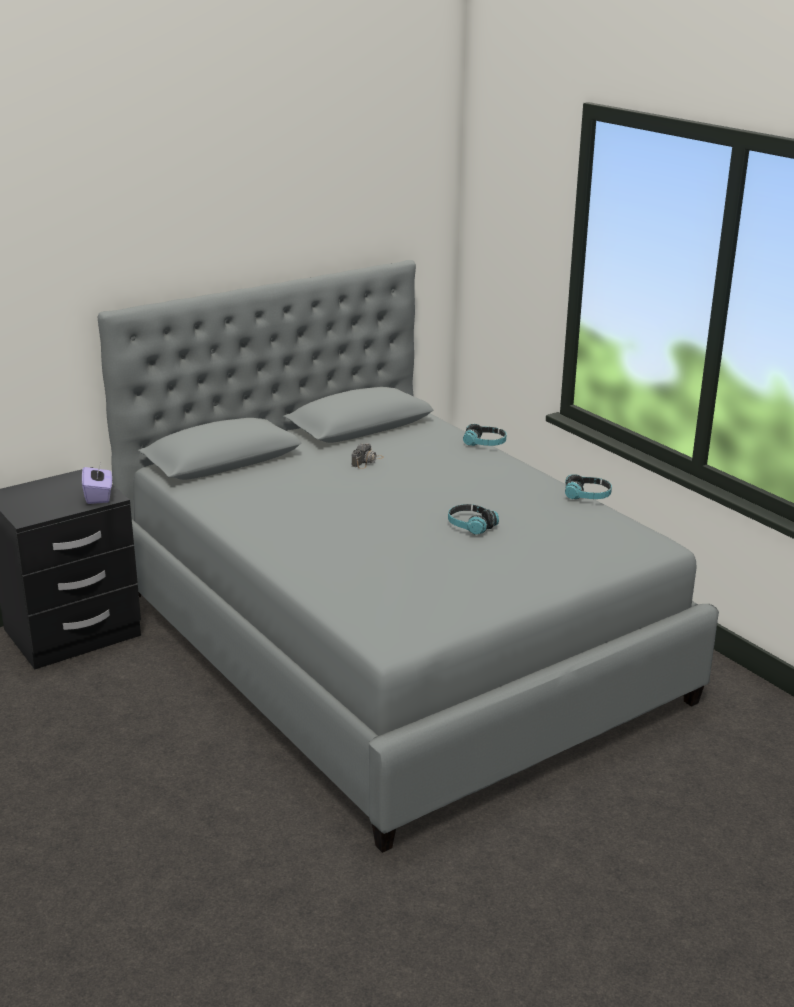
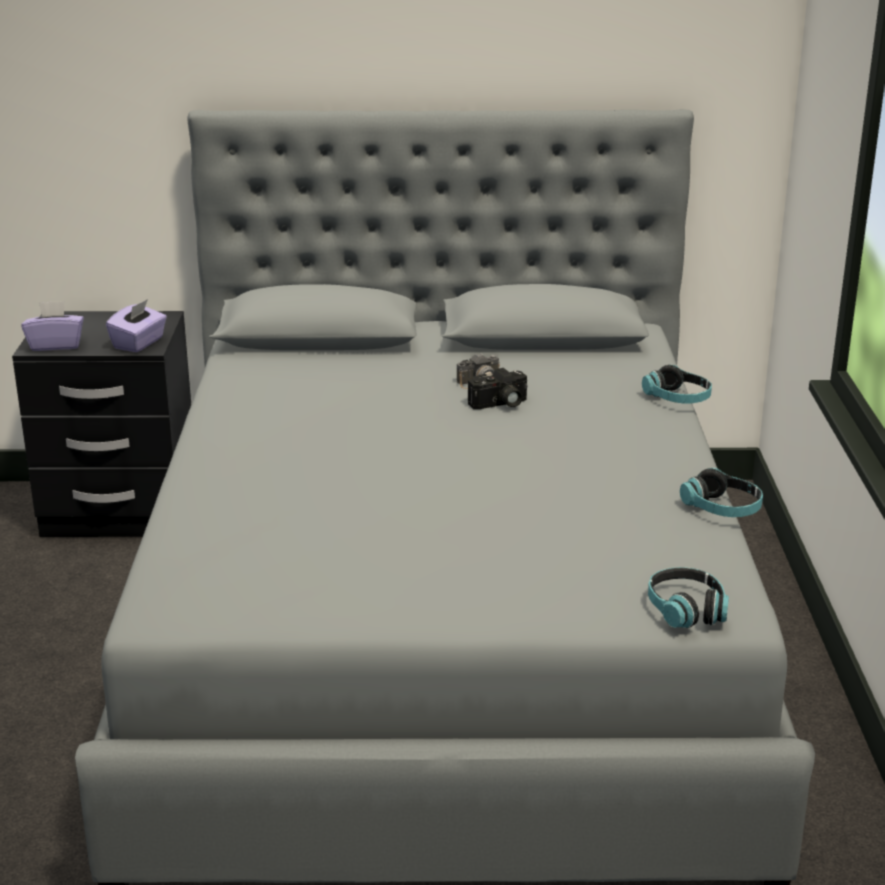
camera: 35 degrees right, 0 degrees up
headphones [448,504,499,535] -> headphones moved to [648,567,729,628]
none -> purple tissue box [21,301,84,351]
none -> camera [468,368,527,409]

